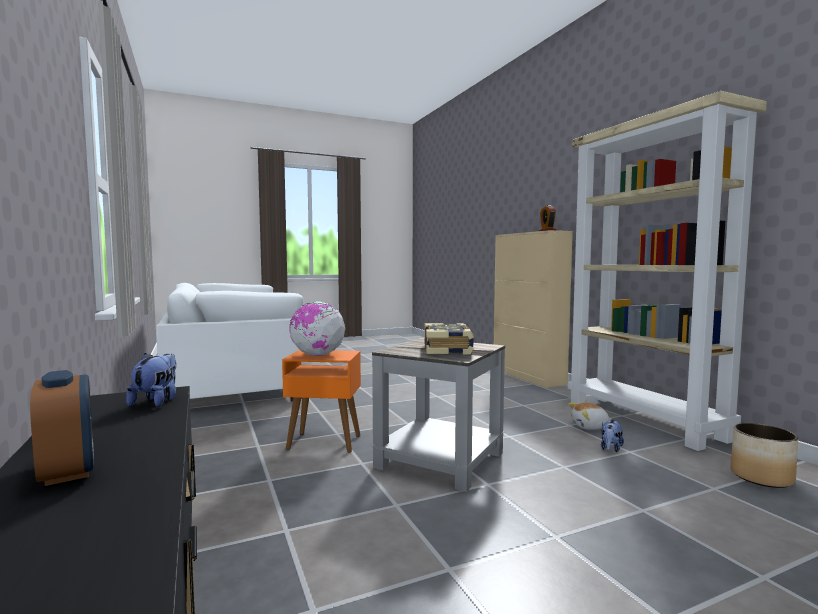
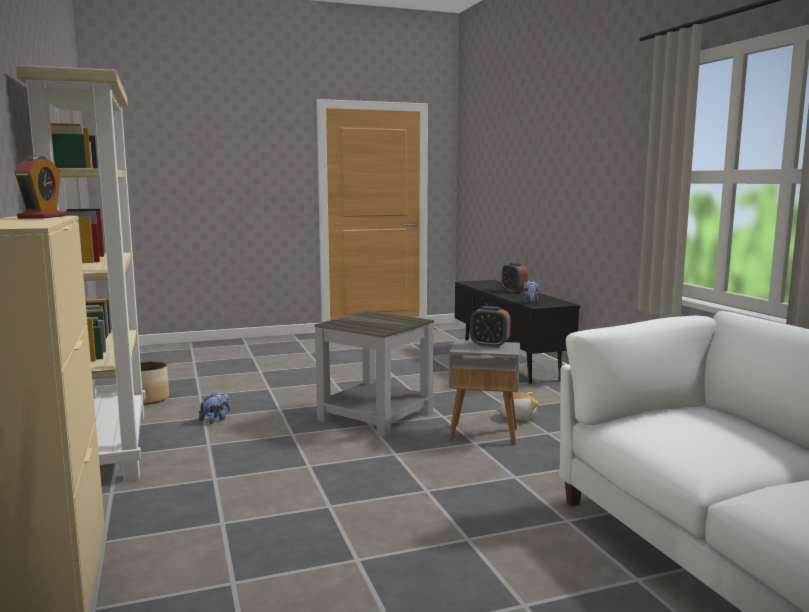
camera: 175 degrees left, 5 degrees up
orange side table [282,350,361,452] -> grey side table [449,340,520,445]
globe [290,301,345,356] -> alarm clock [470,306,510,348]
book [424,323,474,354] -> none
plush toy [568,402,612,430] -> plush toy moved to [495,392,539,420]

